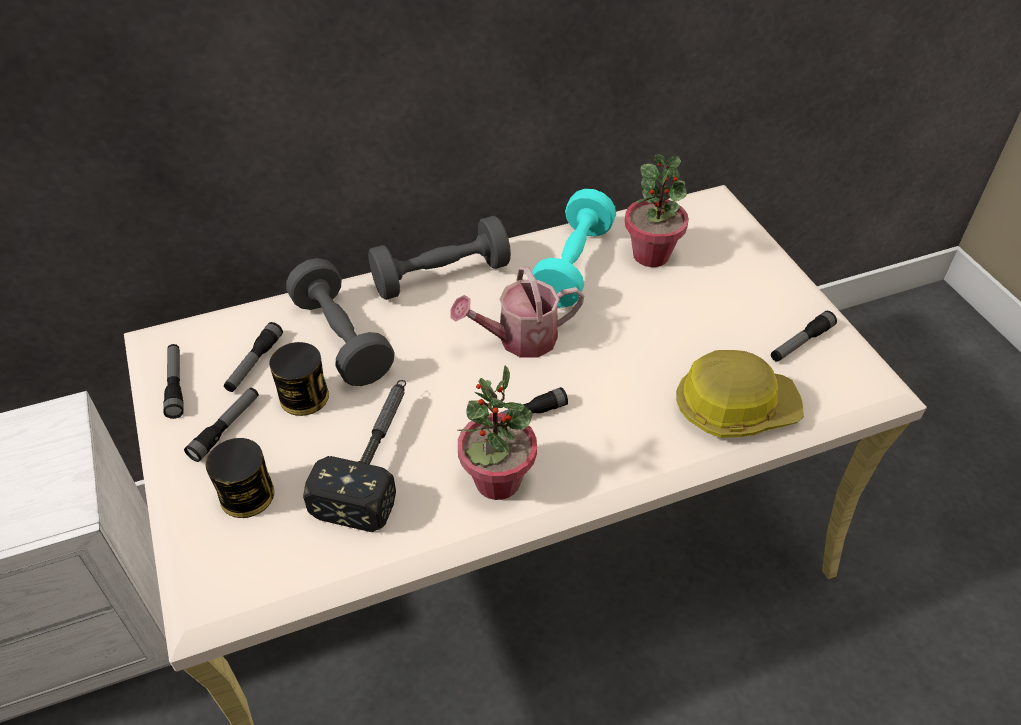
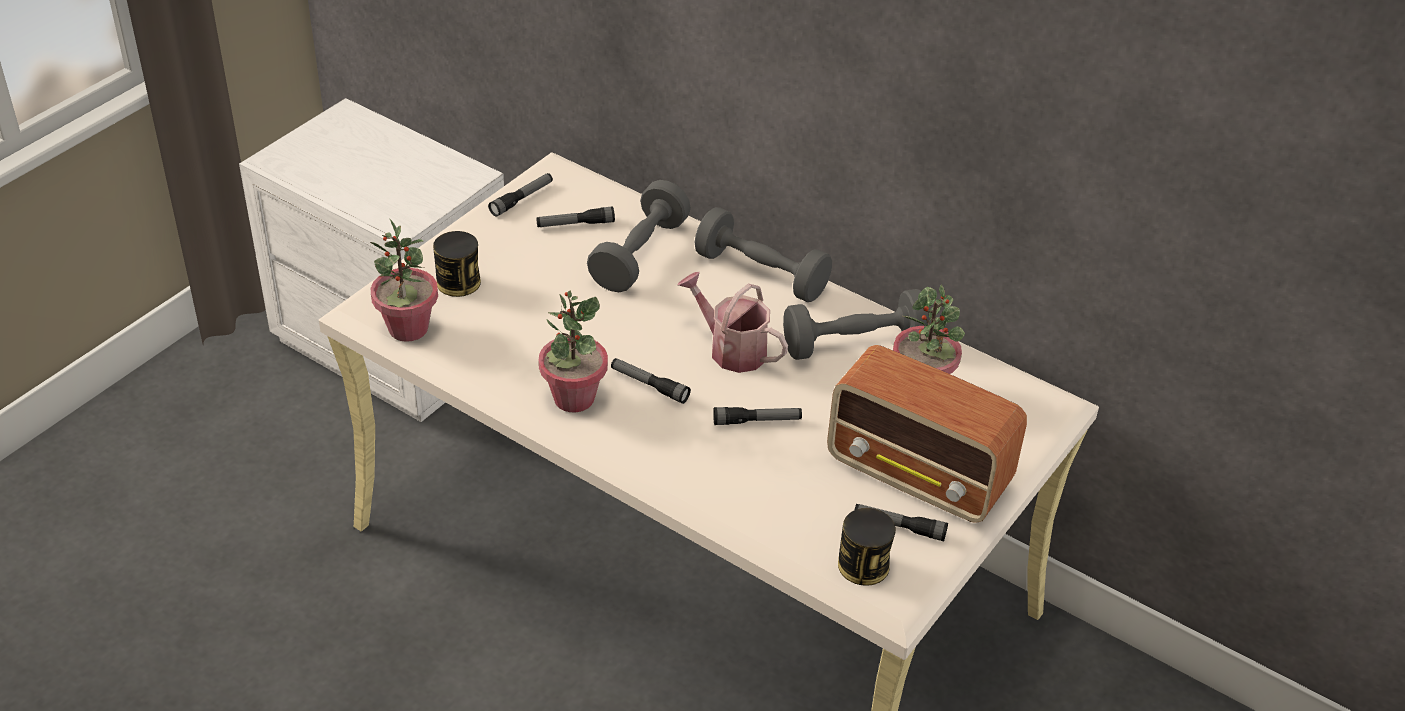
camera: 55 degrees right, 5 degrees down
flashlight [184,387,259,462] -> flashlight moved to [713,407,802,425]
can [269,342,329,416] -> can moved to [838,508,896,586]
hammer [303,380,406,532] -> none
turquoise dumbbell [532,189,616,308] -> grey dumbbell [783,289,931,360]
hard hat [676,350,804,438] -> none
none -> potted plant [370,218,438,342]
none -> radio [827,345,1027,523]

